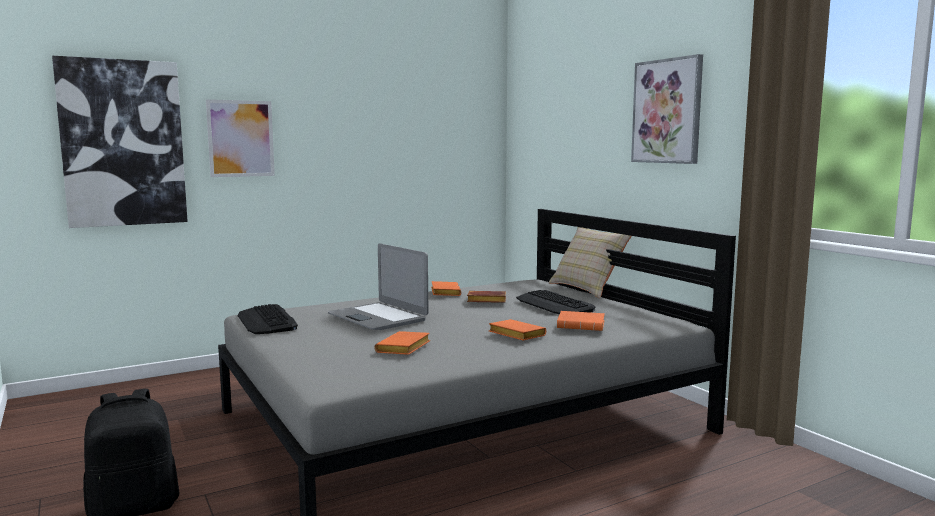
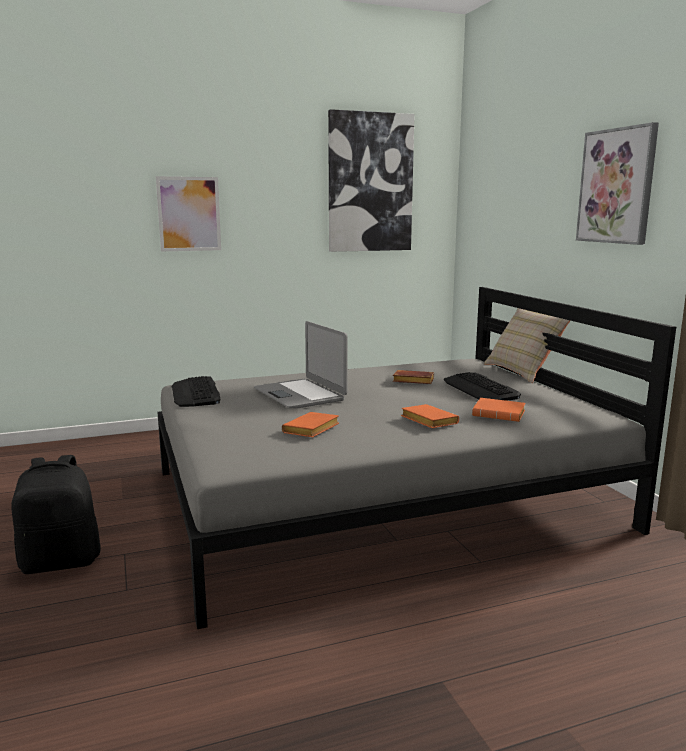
camera: 10 degrees right, 5 degrees up
picture [52,56,188,228] -> picture moved to [328,109,415,252]
orange book [431,281,461,296] -> none

